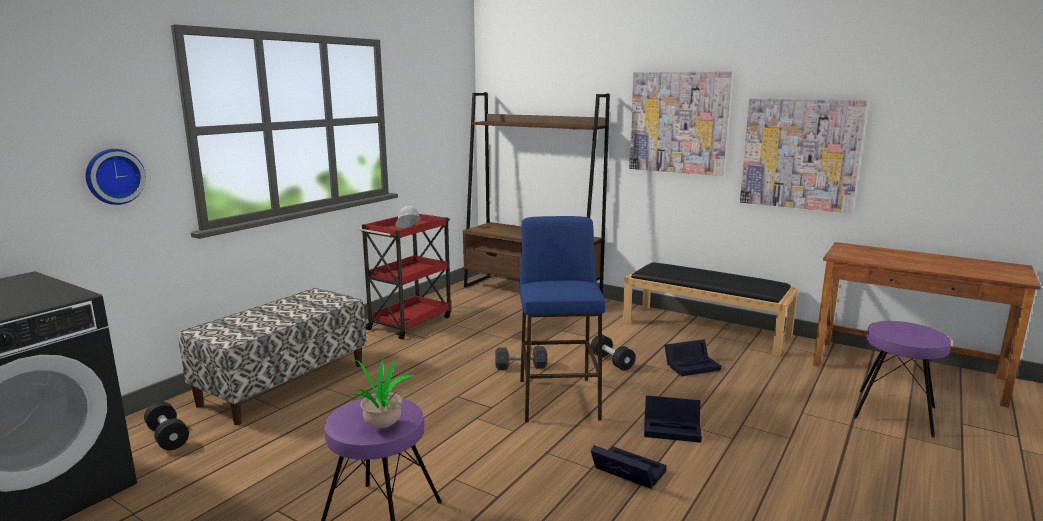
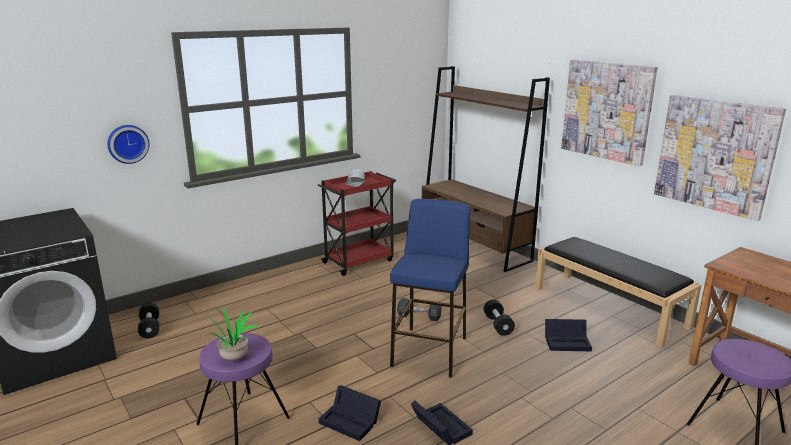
camera: 20 degrees right, 5 degrees up
bench [179,288,367,425] -> none
black storage box [644,395,702,443] -> black storage box moved to [319,385,381,441]

